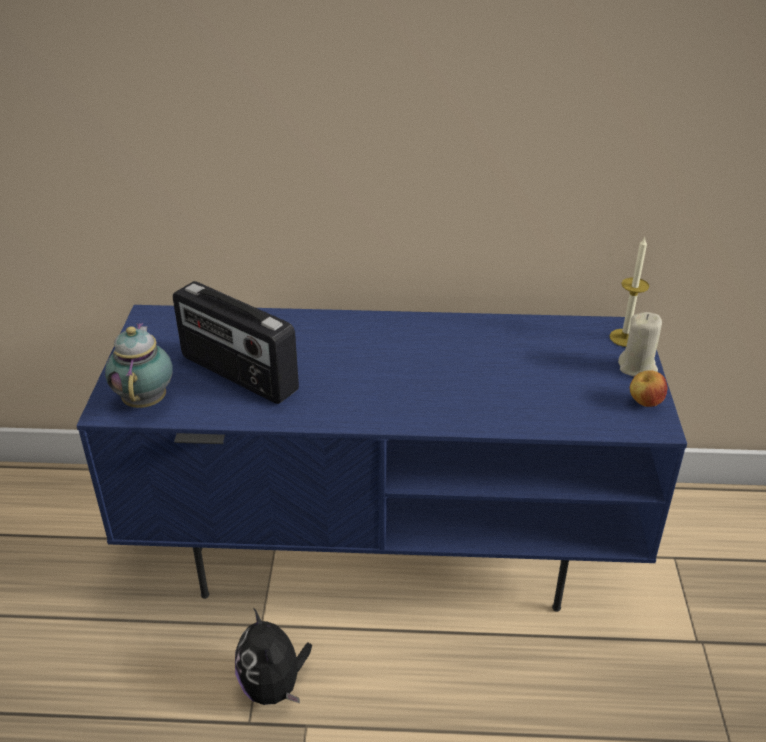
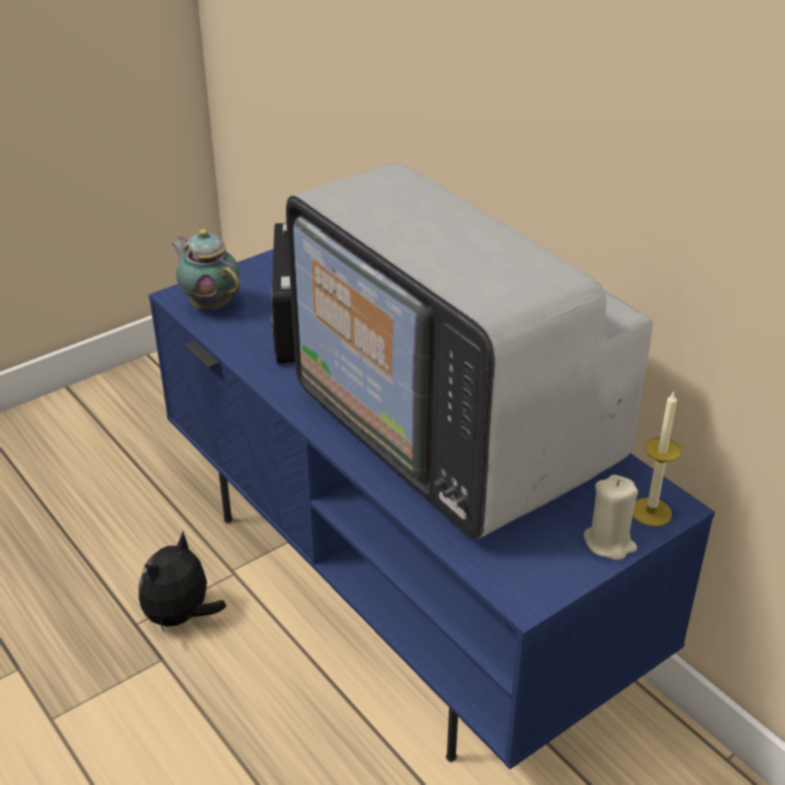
camera: 50 degrees right, 0 degrees up
teapot [105,323,173,408] -> teapot turned 90 degrees counterclockwise [171,229,240,310]
apple [630,370,668,407] -> none
none -> television [286,163,653,539]

